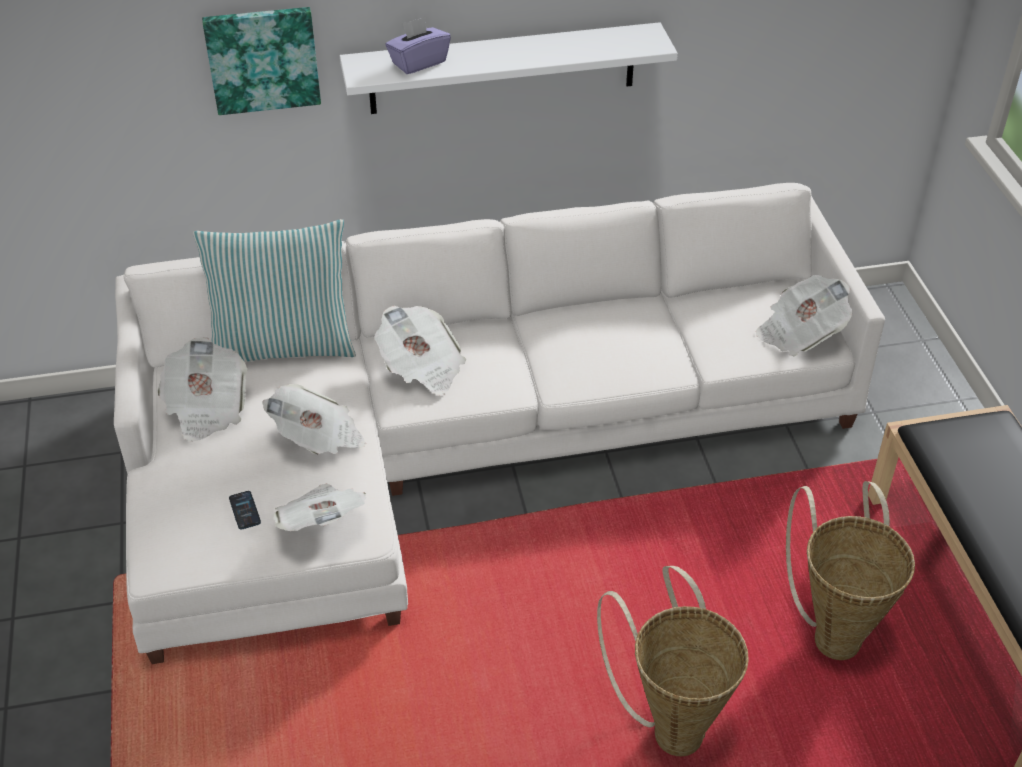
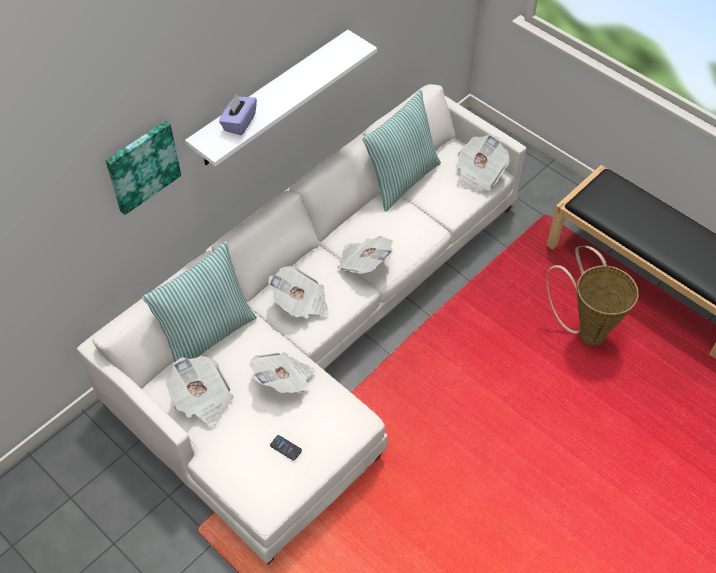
camera: 35 degrees left, 10 degrees up
newspaper [274,484,367,531] -> newspaper moved to [337,236,393,274]
basket [597,566,749,756] -> none
none -> pillow [362,90,441,212]

